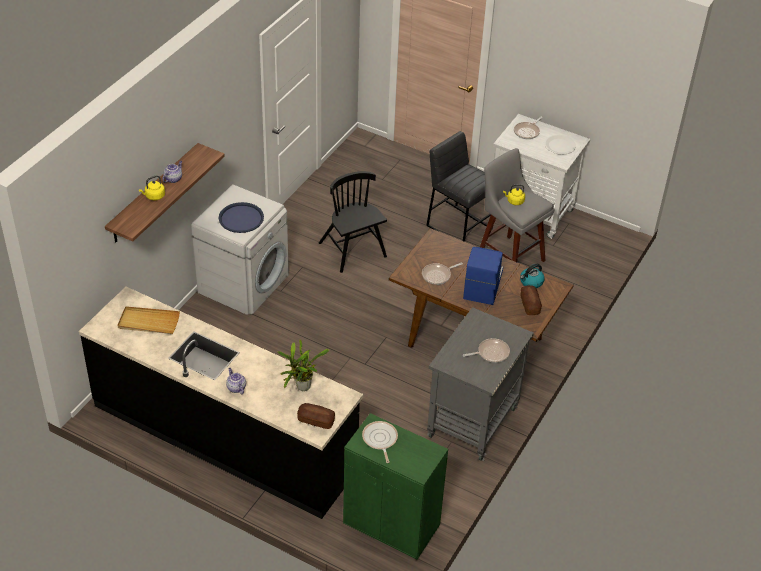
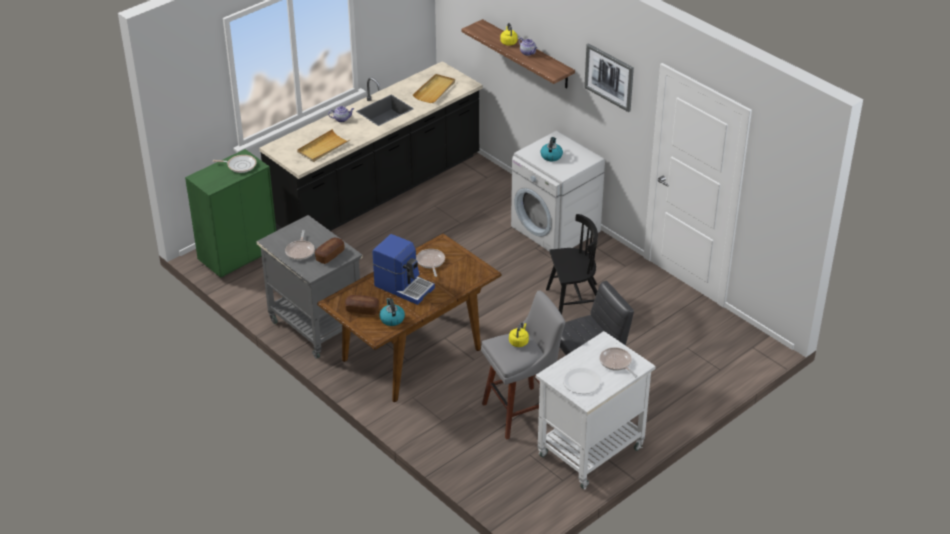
camera: 110 degrees right, 5 degrees down
blue tray [219,202,264,233] -> kettle [540,137,563,161]
potted plant [277,339,329,391] -> beige tray [297,129,350,162]
bread [297,403,335,429] -> bread moved to [315,238,345,264]
none -> picture [584,43,634,112]

